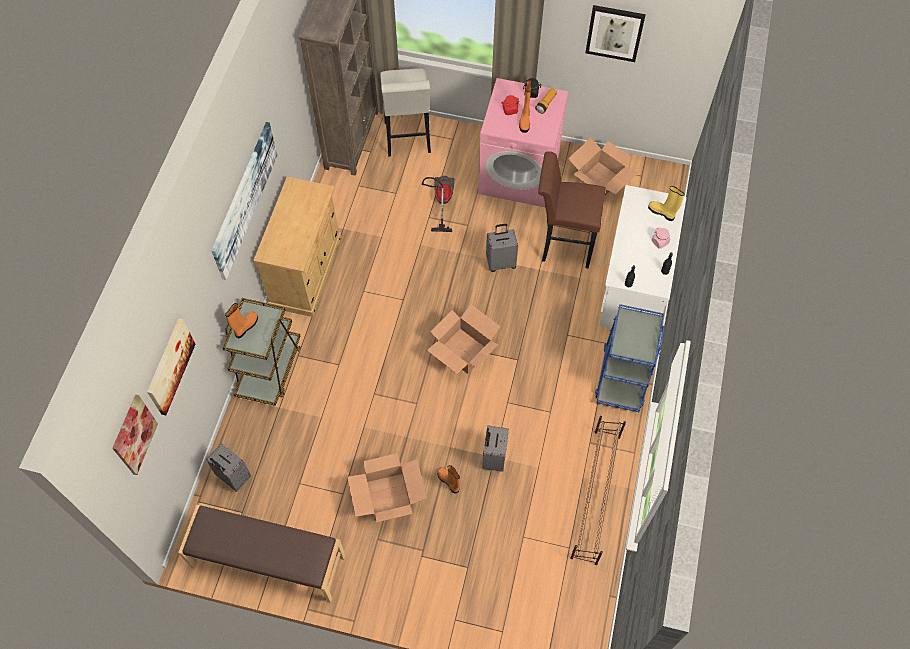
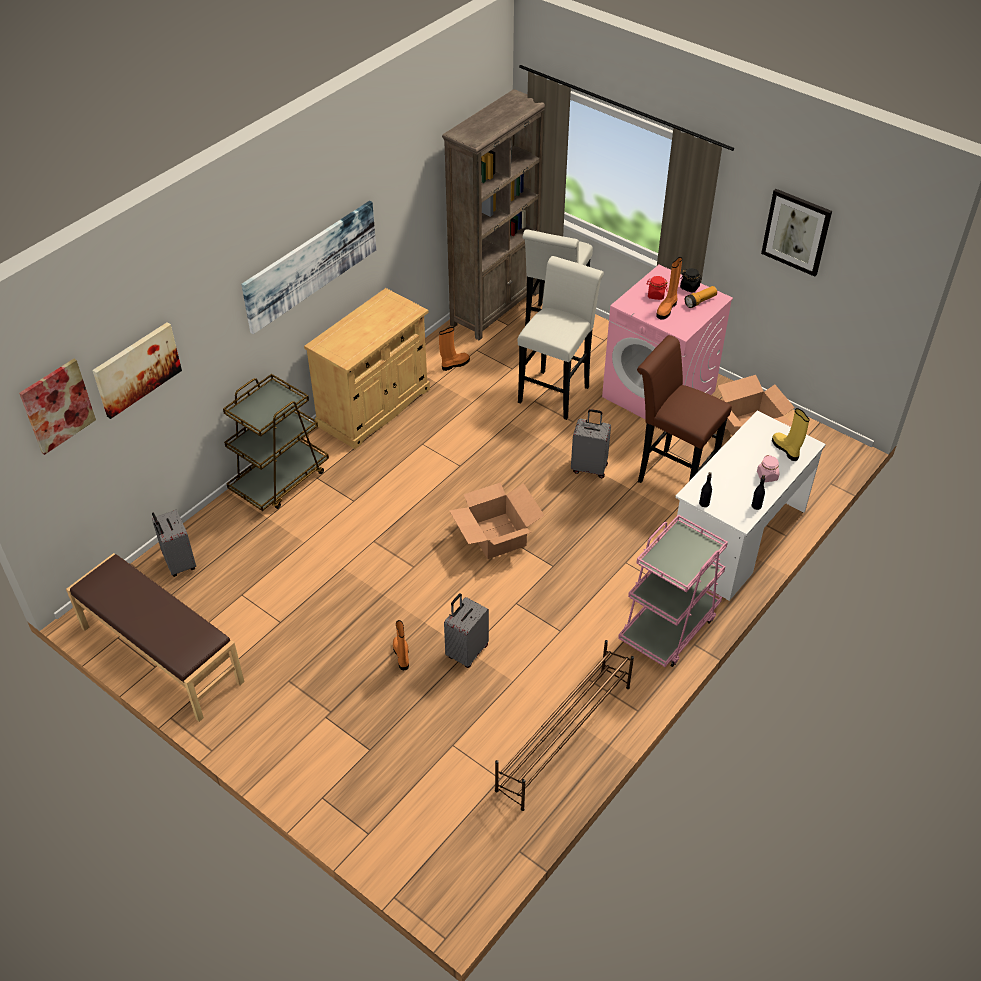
camera: 25 degrees right, 15 degrees down
orange boot [225,303,258,338] -> orange boot moved to [439,327,470,371]
cardboard box [347,453,427,522] -> none
vacuum cleaner [422,176,455,232] -> white stool [517,256,604,420]
blue cart [595,304,665,412] -> pink cart [618,515,728,667]

